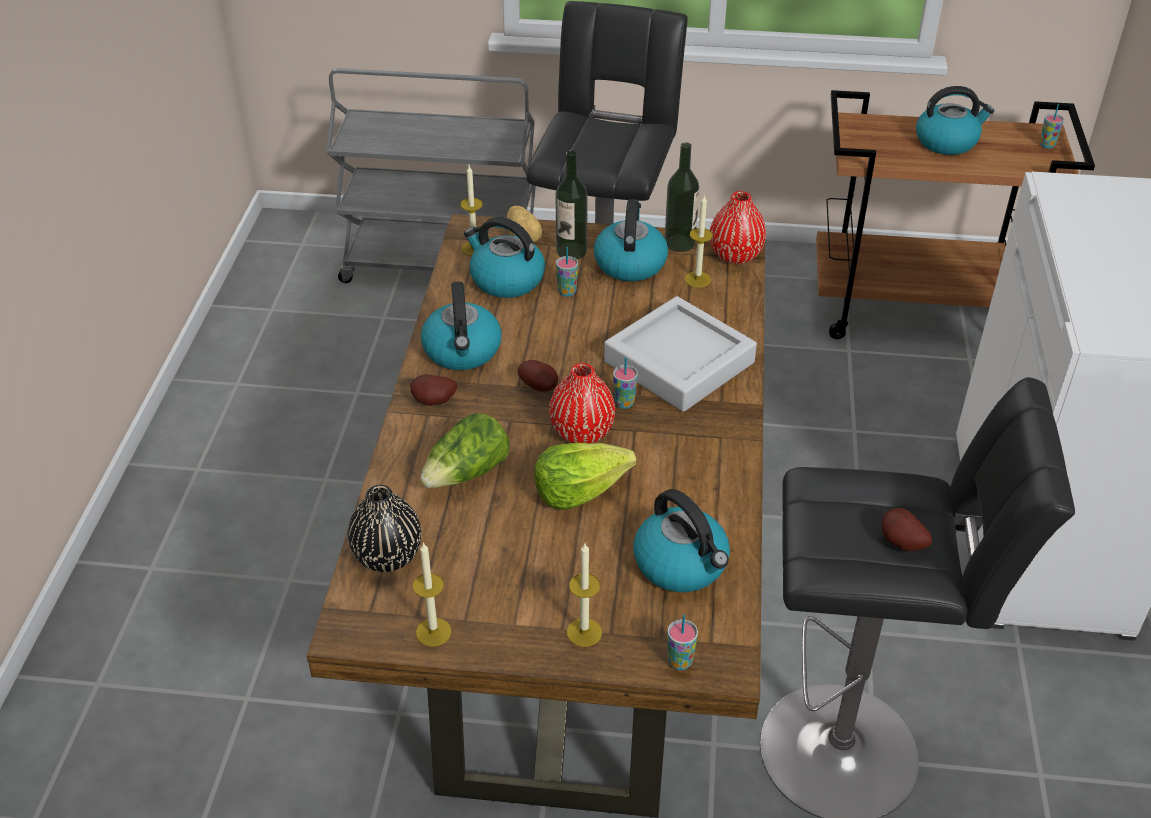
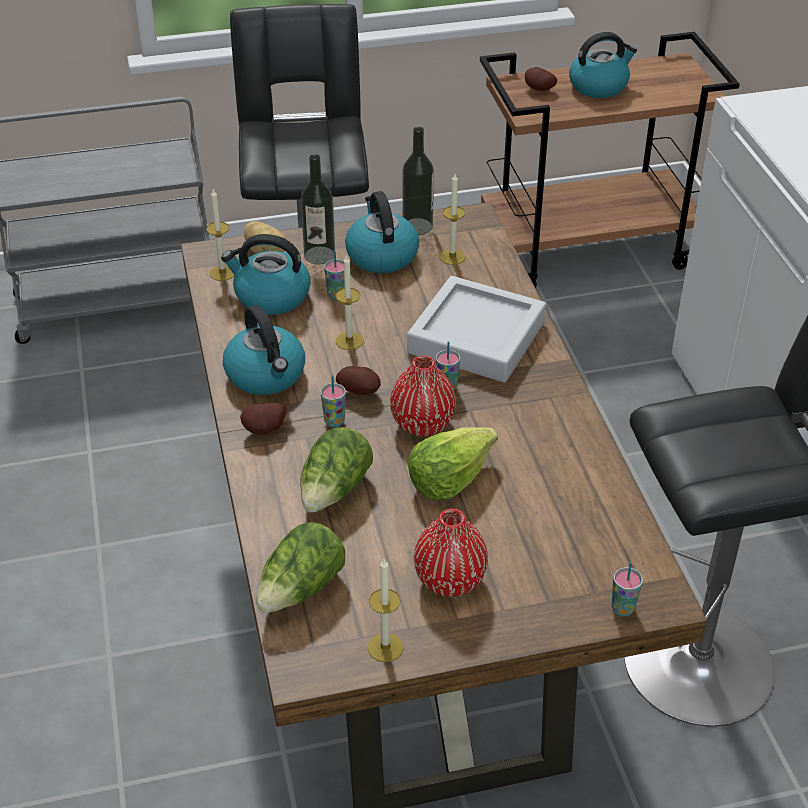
camera: 20 degrees left, 0 degrees up
black vase [348,485,421,572] -> lettuce [257,522,345,613]
candle [567,544,602,647] -> candle moved to [336,254,363,350]
kettle [633,489,730,592] -> none
red vase [710,191,766,264] -> red vase moved to [414,509,488,597]
potato [882,508,932,551] -> potato moved to [525,67,557,91]
cup [1040,104,1064,149] -> cup moved to [320,375,346,427]

